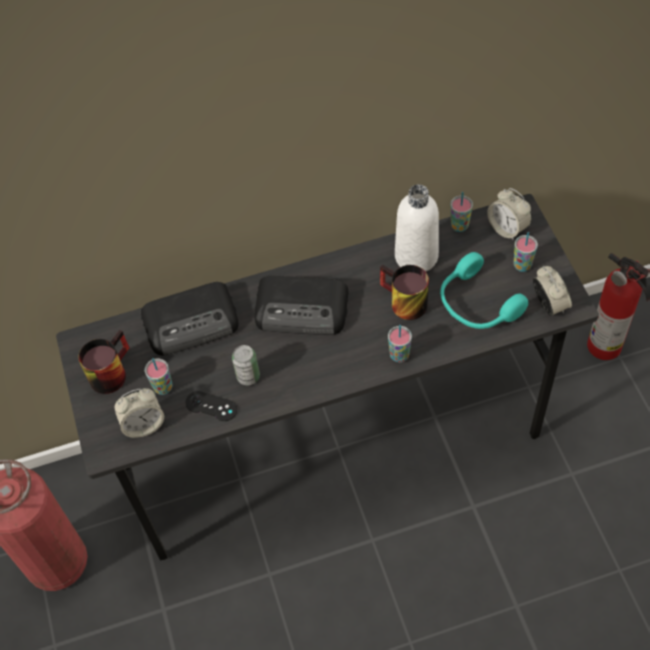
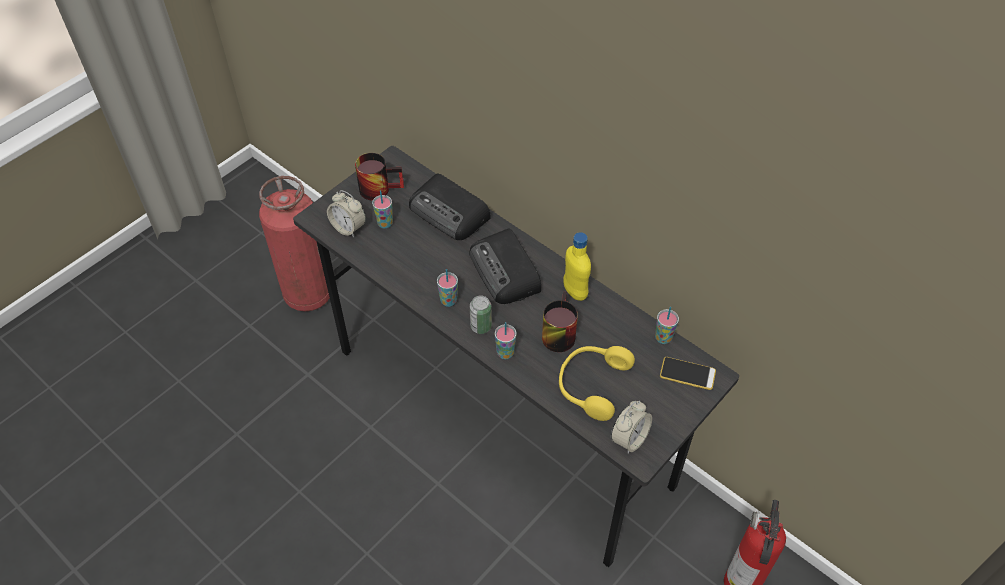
camera: 55 degrees right, 5 degrees down
black game controller [186,391,237,421] -> none
can [232,345,260,385] -> can moved to [470,295,492,334]
white bottle [395,184,439,271] -> none
turquoise headphones [440,252,528,329] -> yellow headphones [559,346,635,421]
alarm clock [487,188,532,241] -> phone [660,357,716,390]
cup [514,232,538,272] -> cup moved to [437,269,458,307]
none -> yellow bottle [563,232,591,301]

